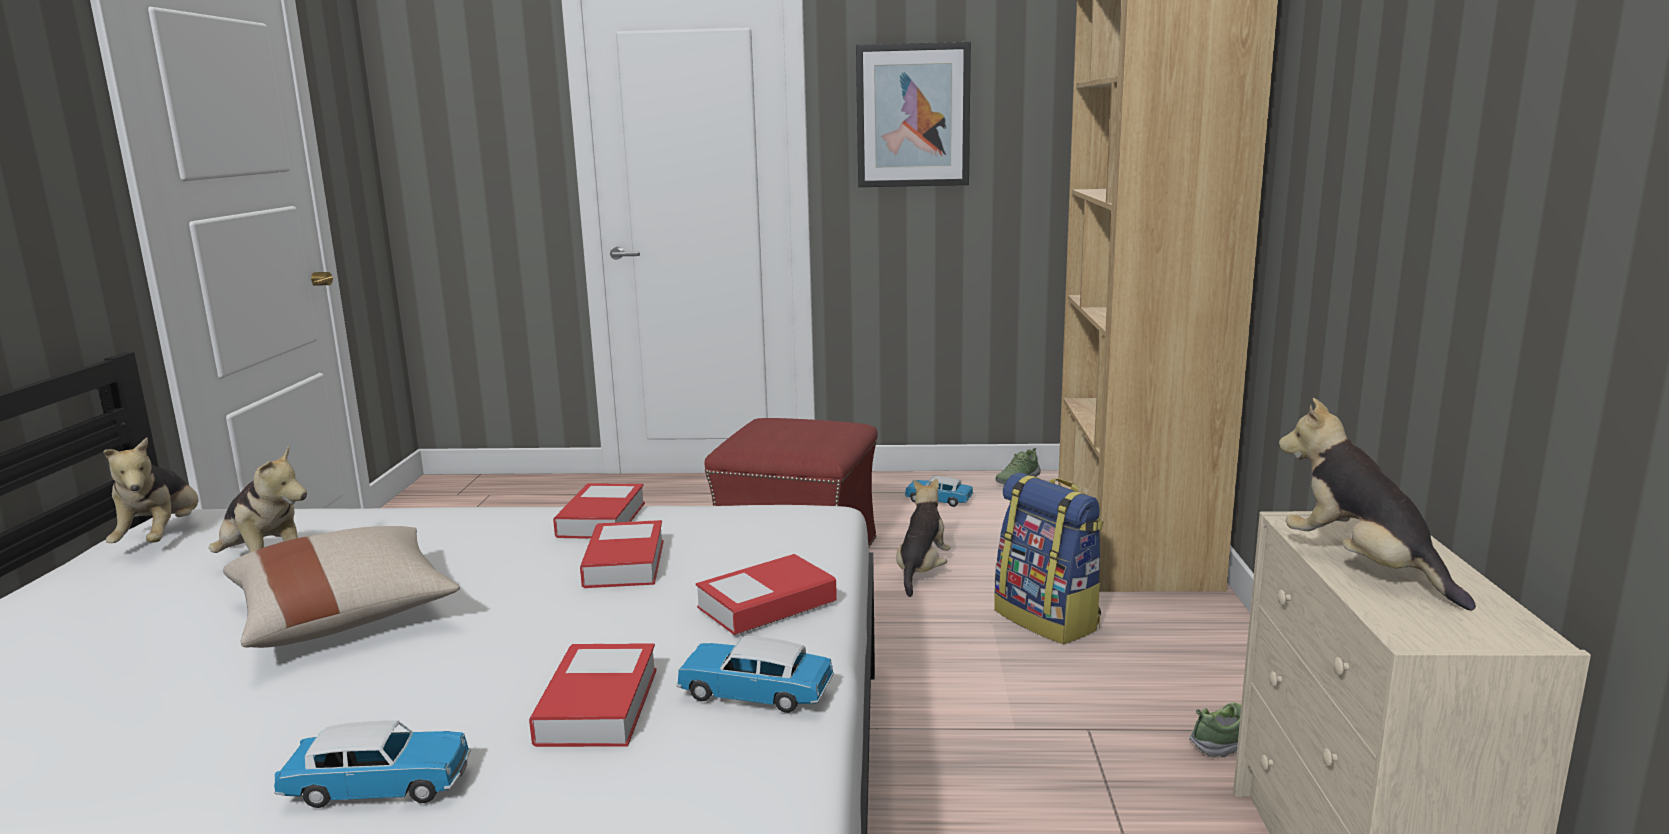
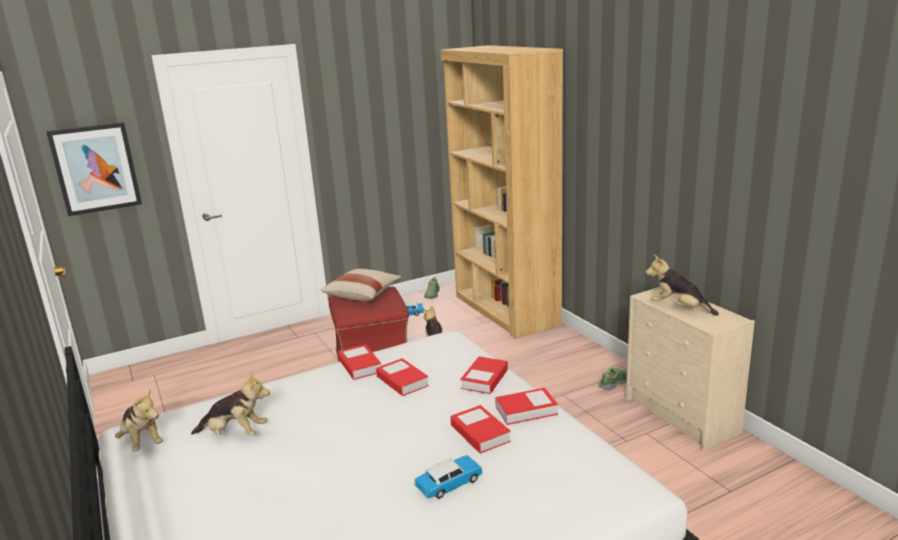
camera: 30 degrees left, 5 degrees up
beige pillow [223,526,460,648] -> beige pillow moved to [322,269,402,301]
toy car [676,635,834,713] -> book [495,388,558,425]
picture [856,42,971,187] -> picture moved to [46,122,142,216]
backpack [994,473,1103,644] -> none

